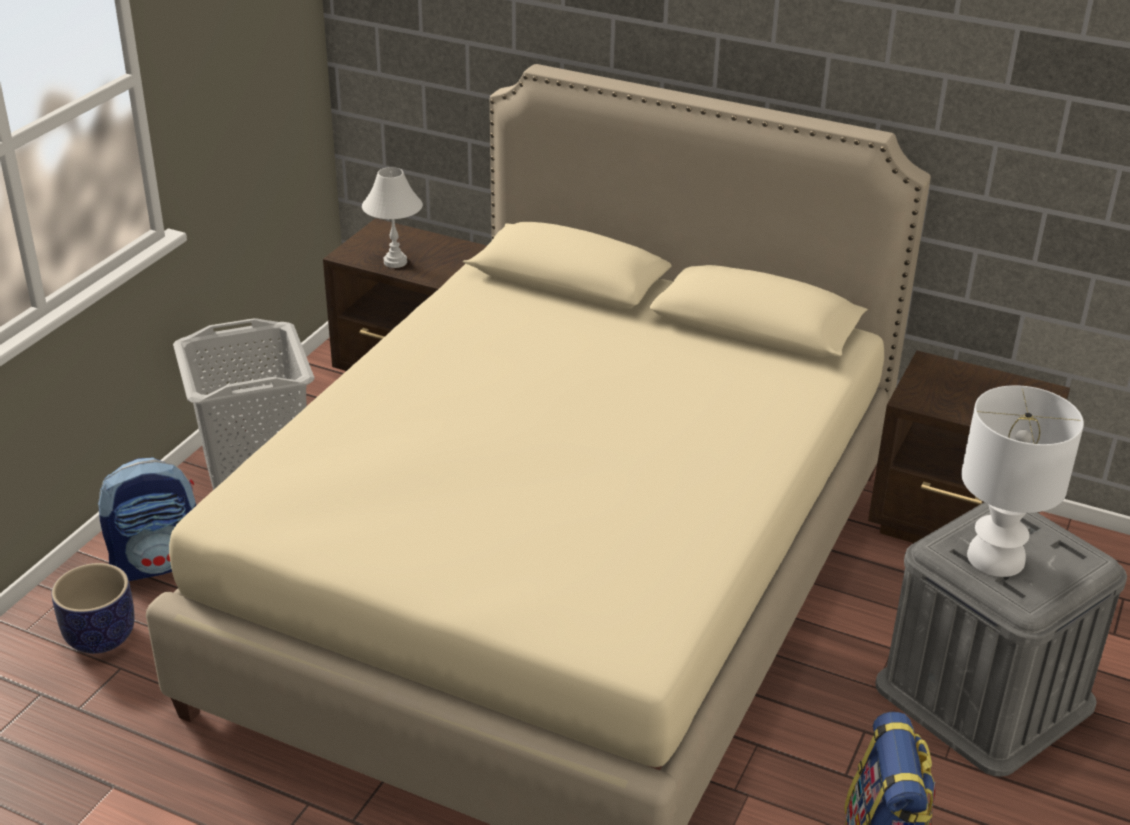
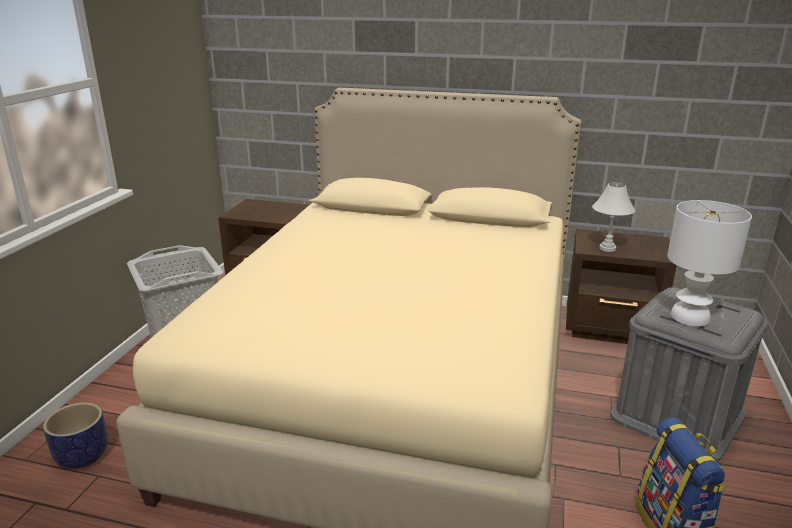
camera: 10 degrees left, 10 degrees down
backpack [98,457,196,581] -> none
white table lamp [362,167,423,268] -> white table lamp moved to [592,183,635,252]

